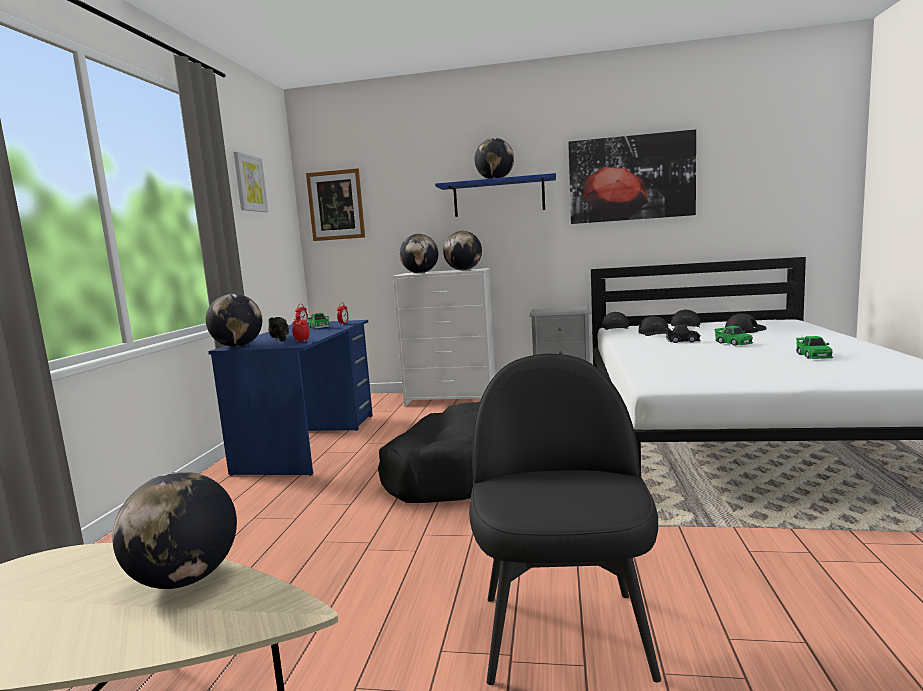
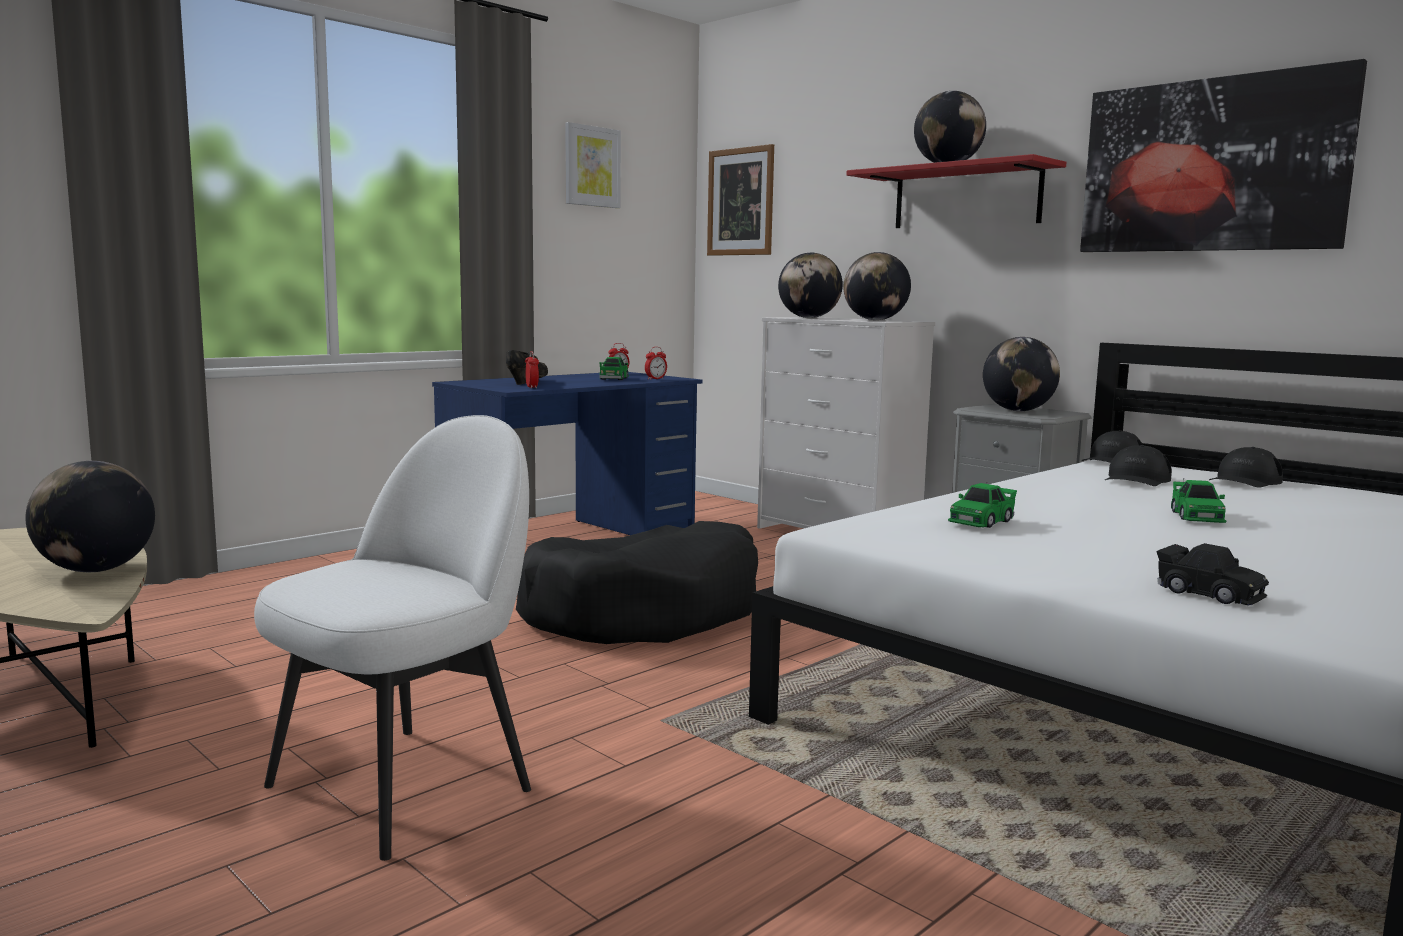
camera: 35 degrees right, 0 degrees up
globe [206,294,262,347] -> globe moved to [983,337,1060,411]
blue shelf [435,173,556,217] -> red shelf [846,154,1066,228]
black chair [469,354,661,685] -> white chair [254,415,531,861]
black toy car [665,325,701,343] -> black toy car moved to [1157,543,1269,605]
black cap [725,314,767,333] -> none
green toy car [796,336,833,359] -> green toy car moved to [948,482,1017,528]

